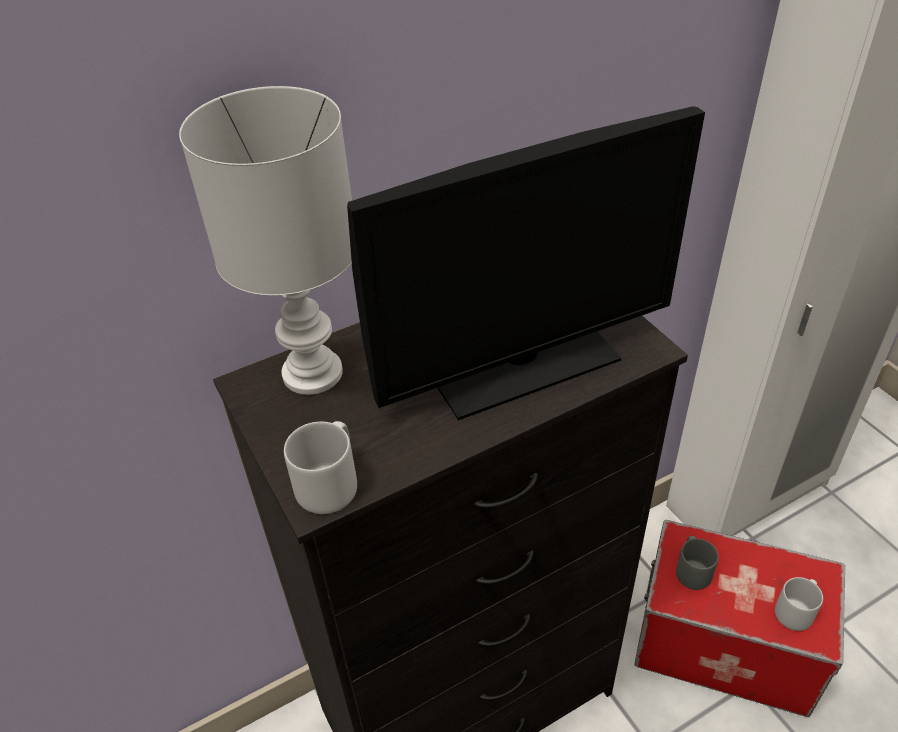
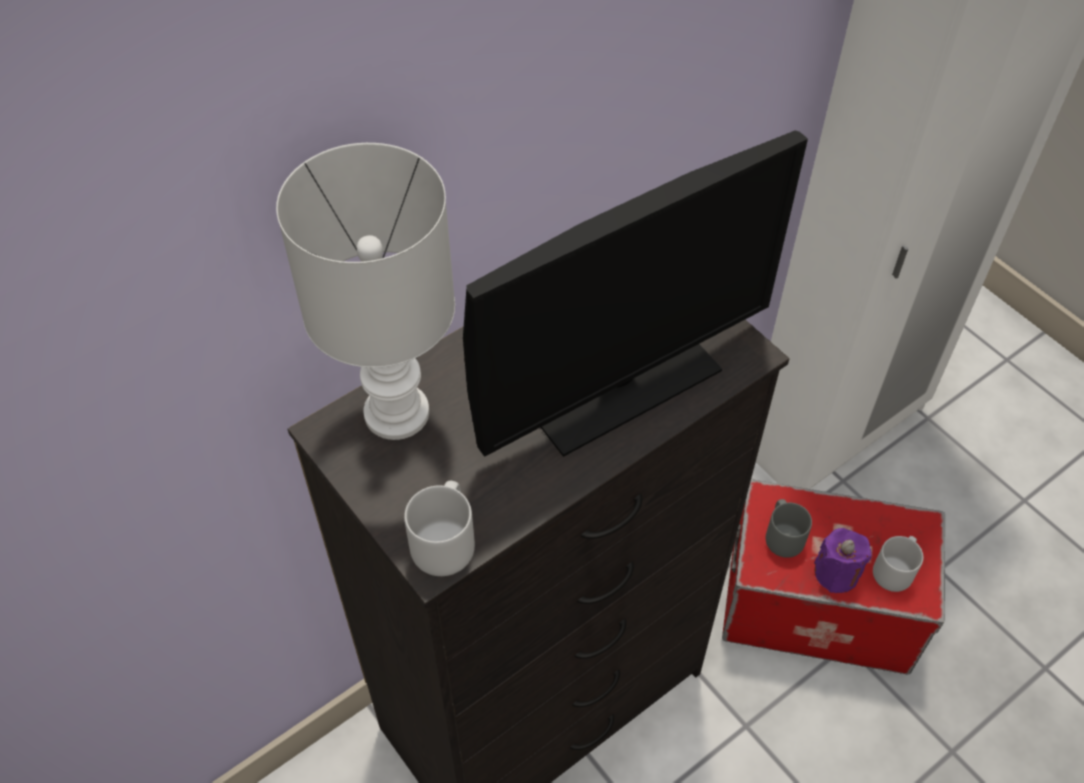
camera: 10 degrees left, 10 degrees up
none -> purple candle [814,528,872,593]

